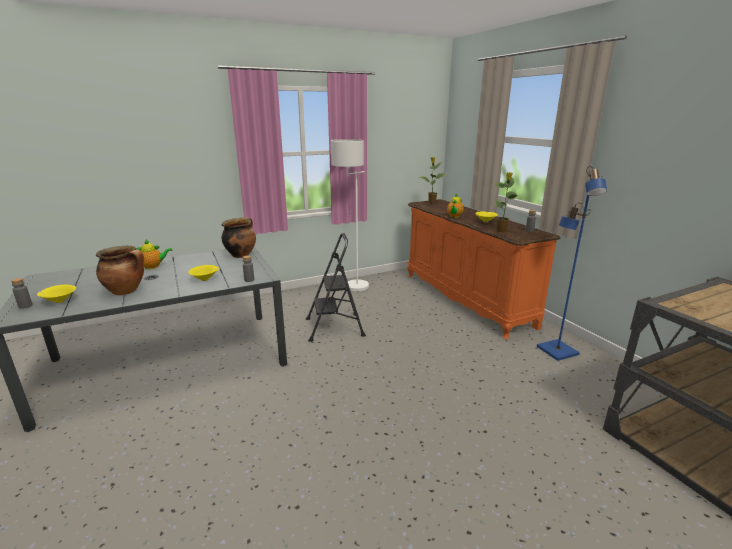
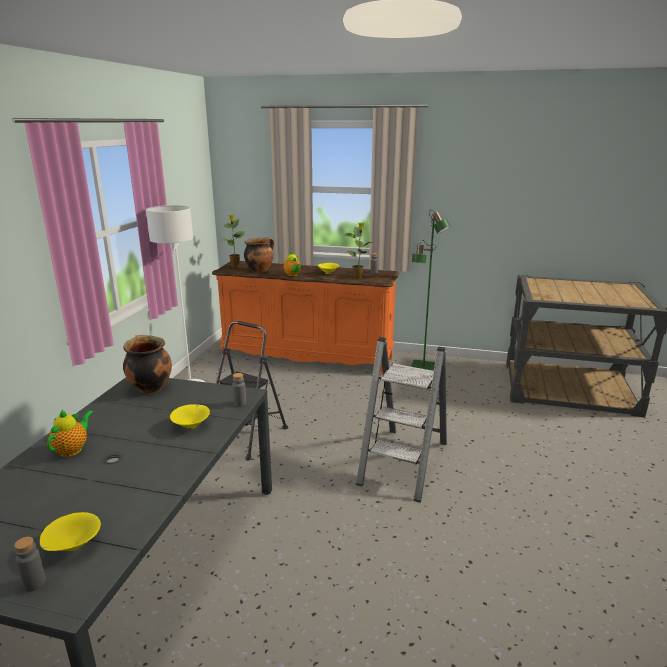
camera: 50 degrees left, 0 degrees up
cooking pot [96,246,144,295] -> cooking pot moved to [244,238,274,273]
blue floor lamp [537,166,607,361] -> green floor lamp [411,210,450,371]
none -> grey step ladder [356,337,447,503]

